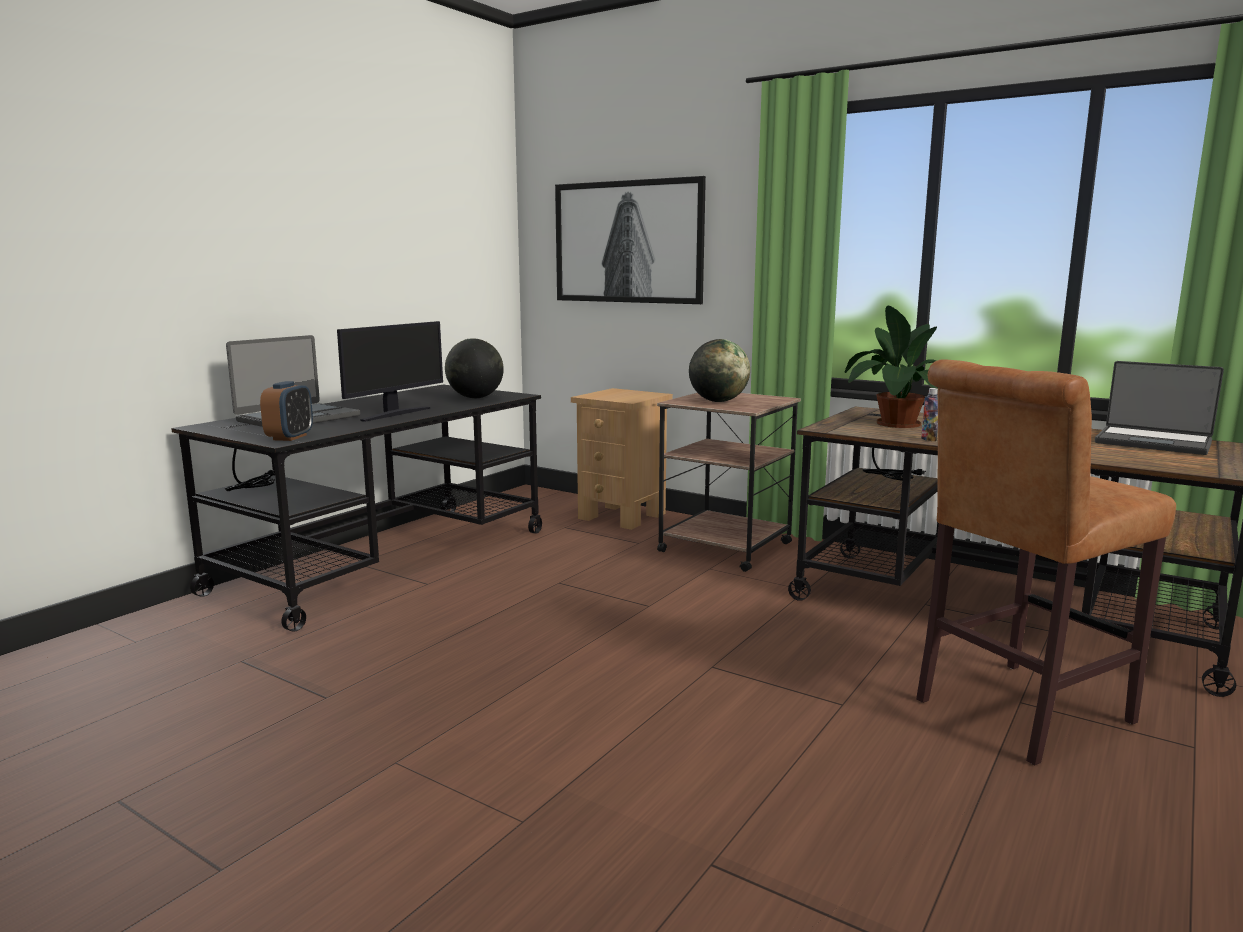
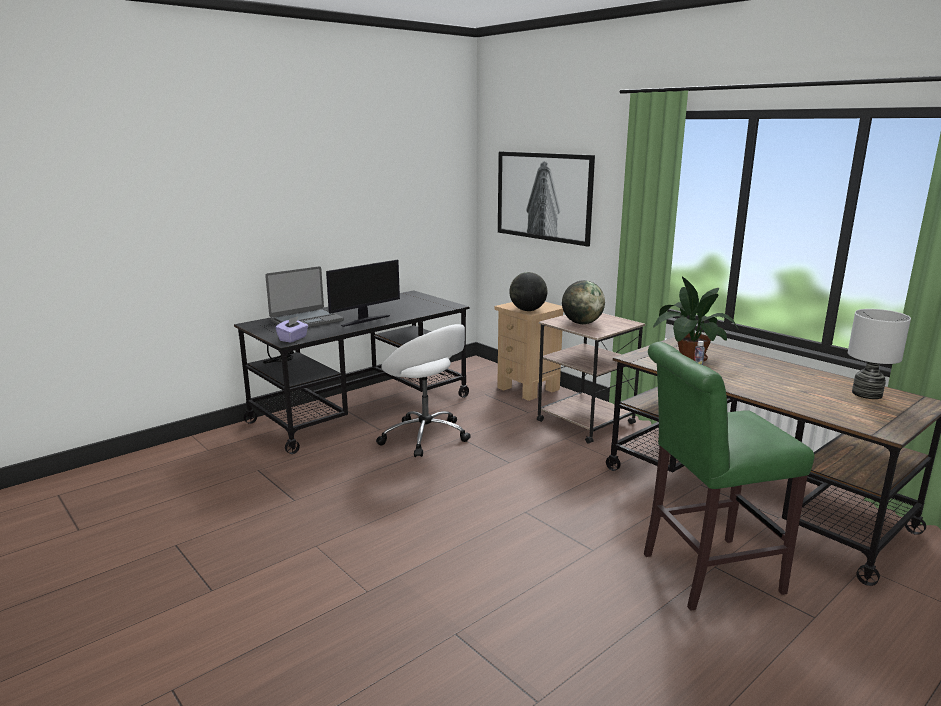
camera: 15 degrees right, 5 degrees up
alarm clock [260,381,313,441] -> purple tissue box [275,316,308,343]
globe [445,338,504,398] -> globe moved to [509,272,547,311]
brown stool [916,359,1176,765] -> green stool [644,342,814,611]
laptop [1095,361,1224,455] -> grey table lamp [848,309,911,399]
none -> white office chair [376,324,471,457]

